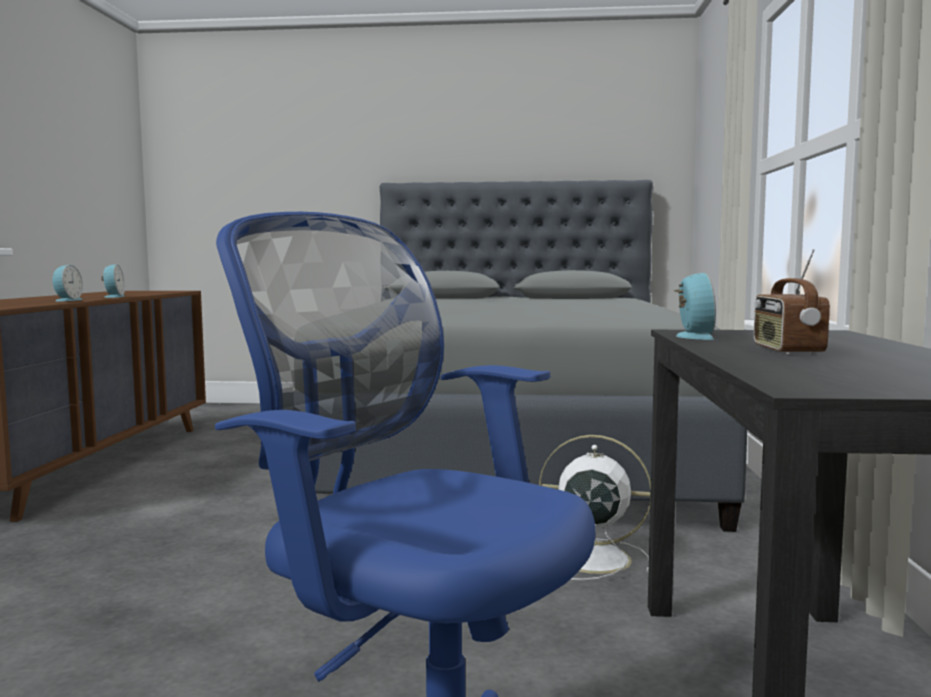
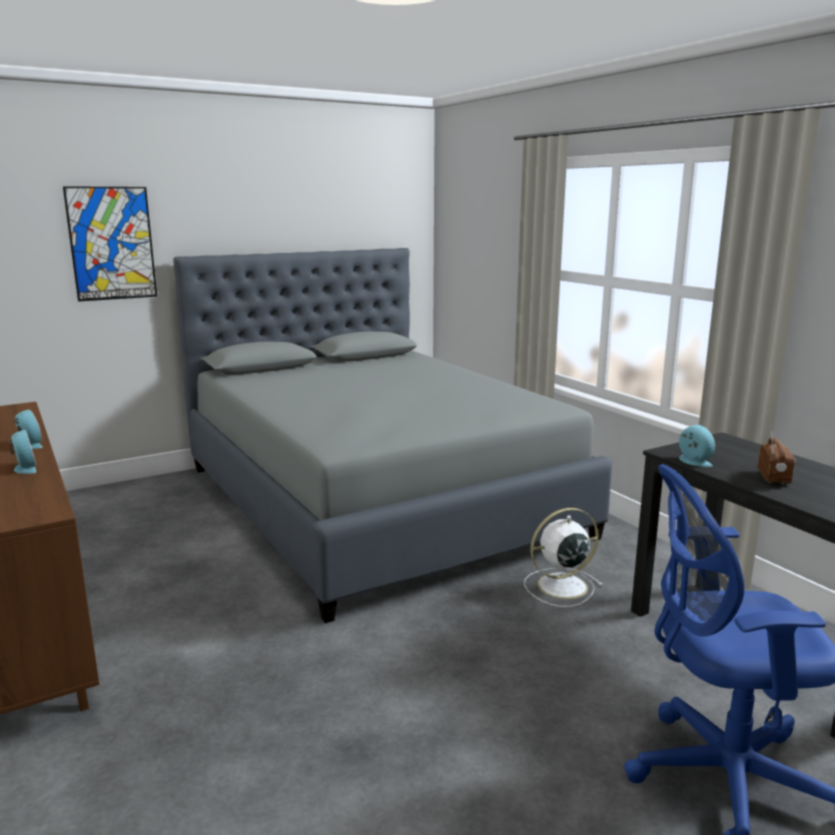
camera: 35 degrees left, 10 degrees up
radio [754,249,830,355] -> radio turned 135 degrees counterclockwise [758,425,796,484]
none -> picture [63,186,157,302]

